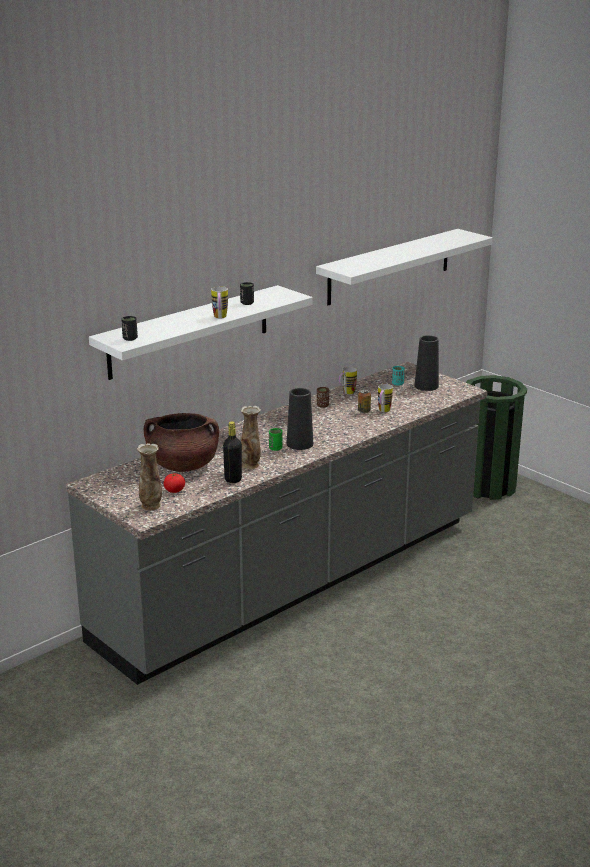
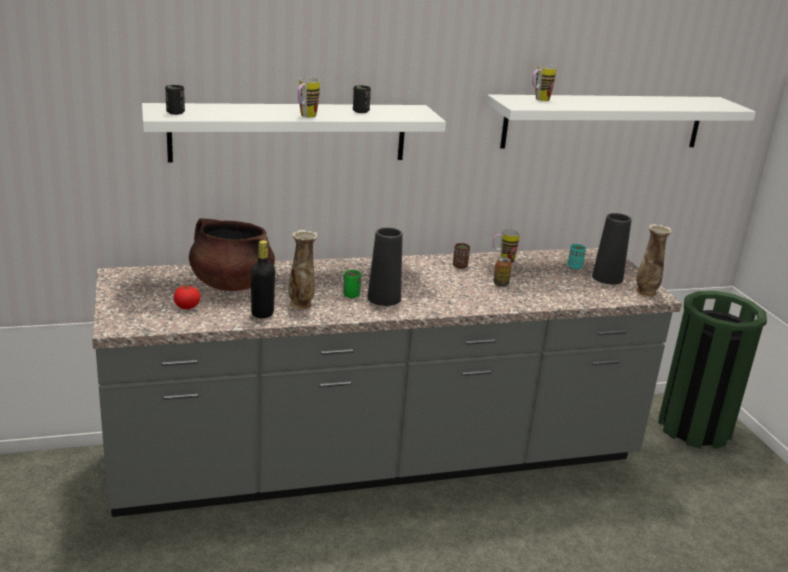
camera: 25 degrees right, 0 degrees up
vase [137,443,162,511] -> vase moved to [636,224,672,296]
mug [378,384,393,412] -> mug moved to [532,65,557,101]

